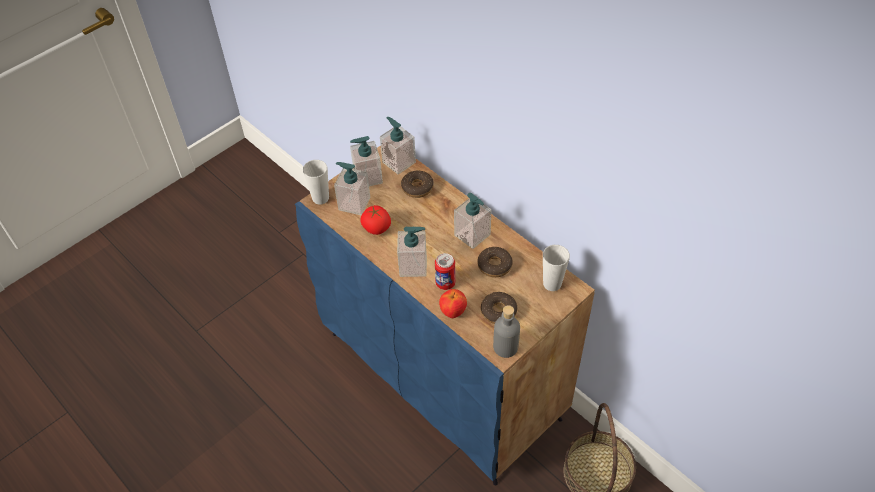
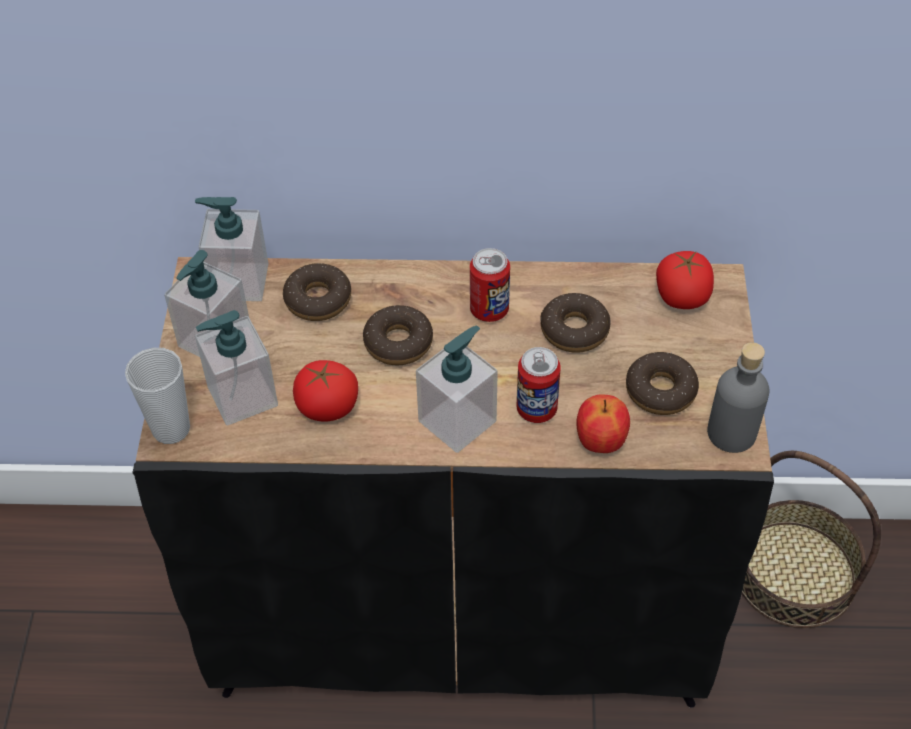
camera: 45 degrees left, 0 degrees up
blue cabinet [295,145,595,485] -> black cabinet [132,257,774,708]
soap dispenser [454,193,492,249] -> can [470,248,510,322]
cup [543,245,570,291] -> tomato [656,251,714,309]
none -> donut [363,305,433,365]

